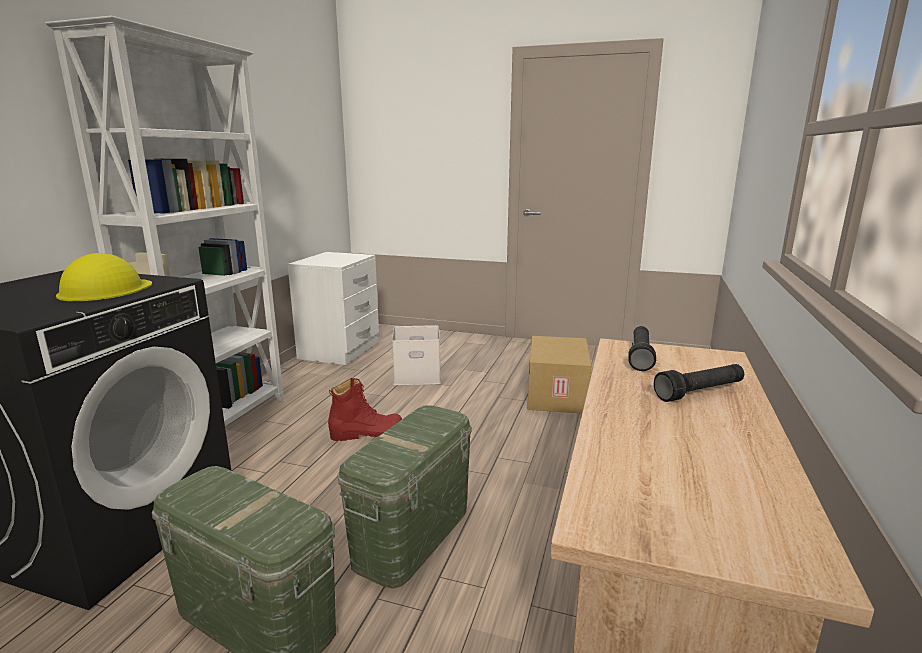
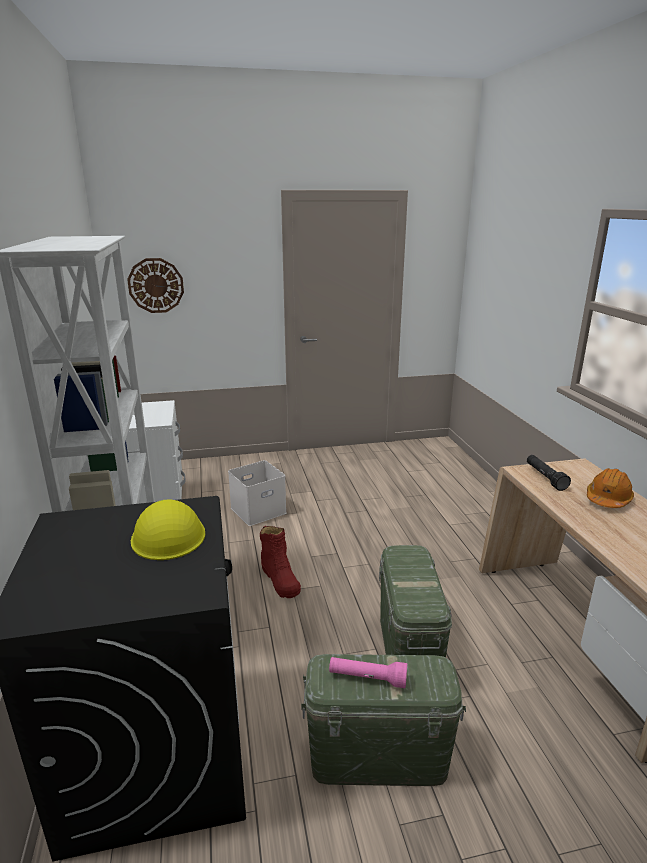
camera: 30 degrees left, 5 degrees up
red boot [328,378,402,441] -> red boot turned 105 degrees clockwise [260,526,301,598]
cardboard box [528,336,592,414] -> none
black flashlight [654,364,744,402] -> orange hard hat [587,468,634,508]
none -> wall clock [127,258,184,313]
none -> pink flashlight [329,657,407,688]

